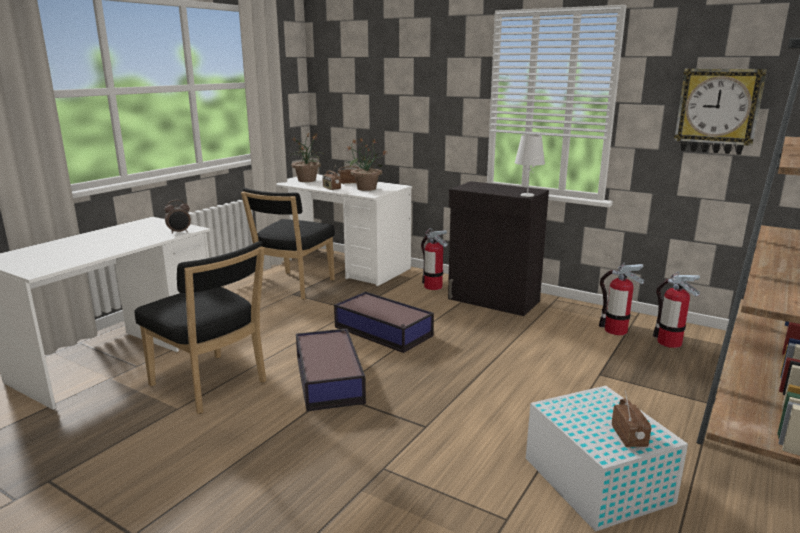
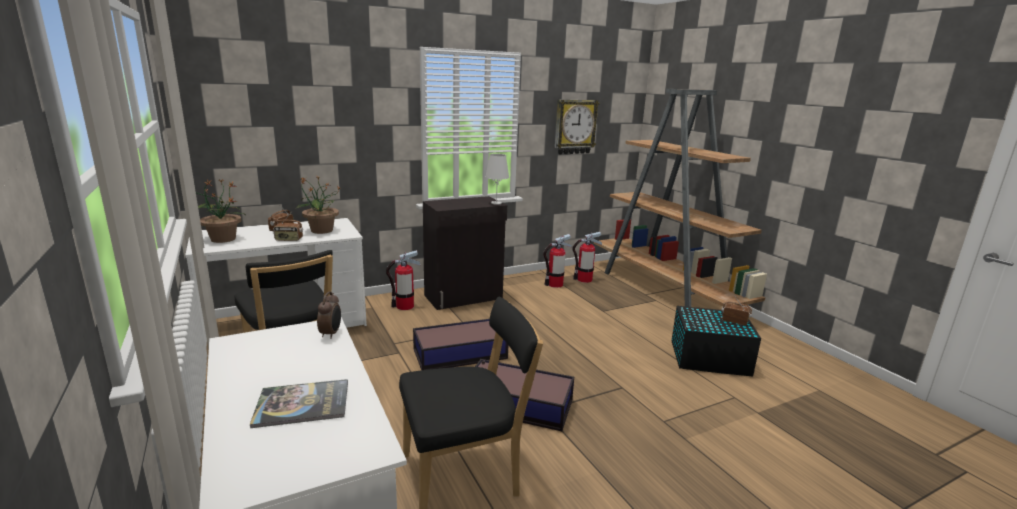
camera: 60 degrees left, 0 degrees up
white storage box [526,386,688,531] -> black storage box [672,306,761,377]
none -> book [249,379,348,428]

